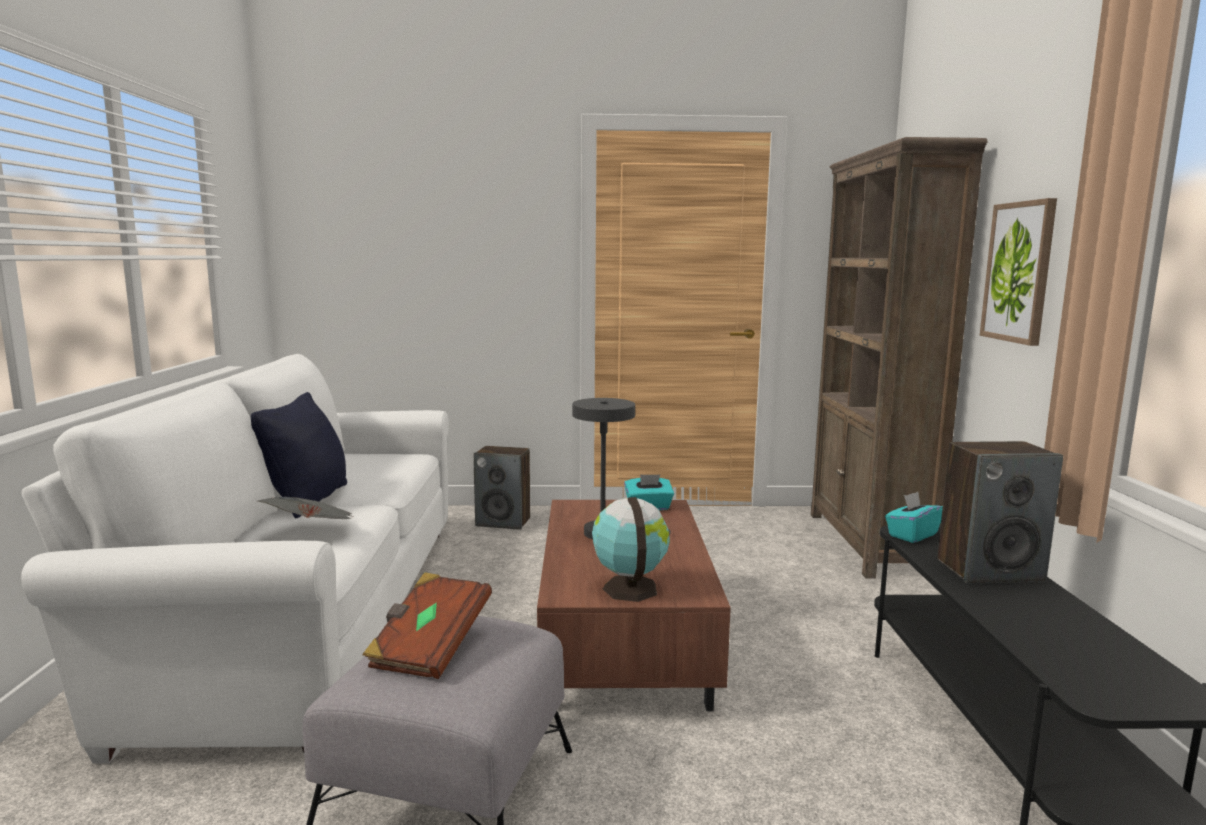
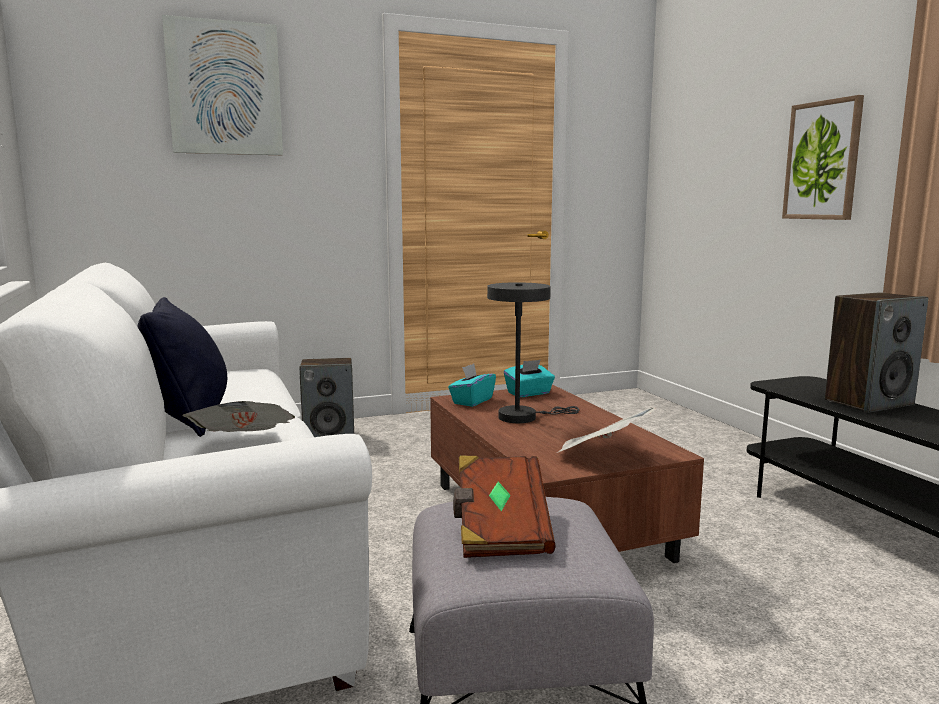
camera: 20 degrees left, 0 degrees up
globe [592,497,670,602] -> newspaper [557,407,655,453]
brown bookcase [811,137,987,579] -> none
turquoise tissue box [885,492,943,543] -> turquoise tissue box moved to [448,364,496,407]
none -> picture [162,15,283,155]

